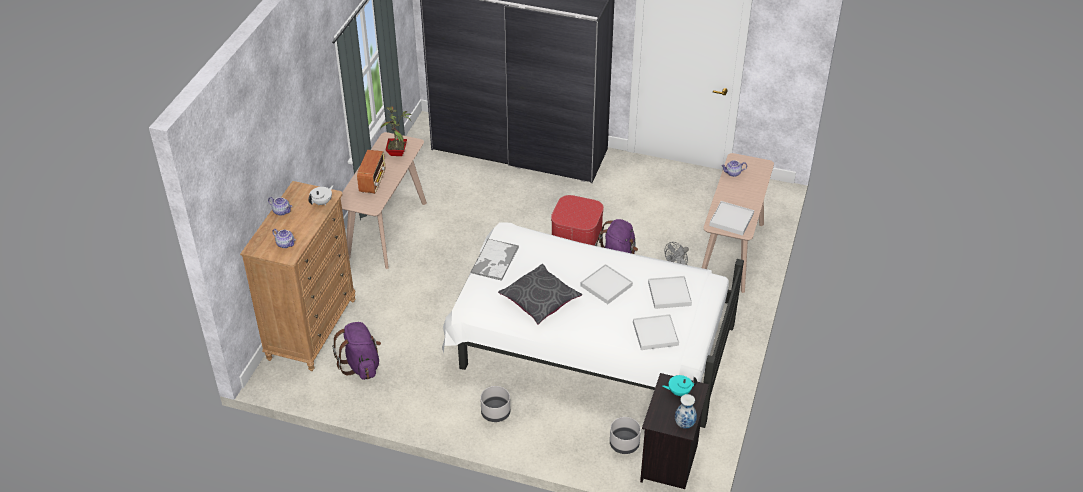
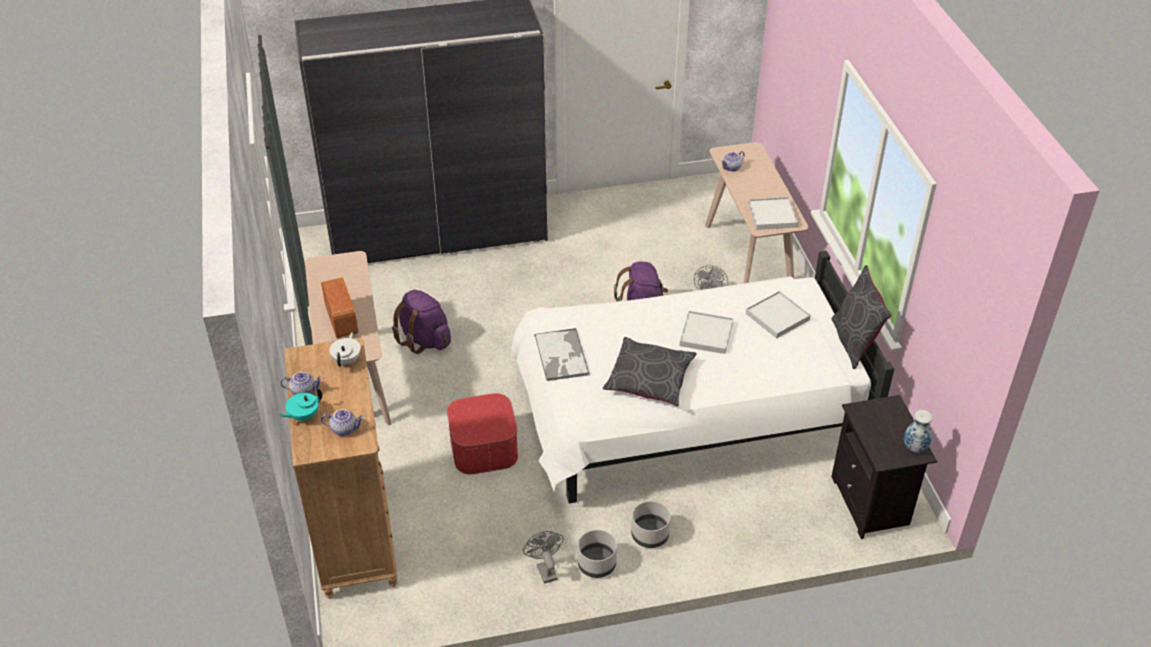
camera: 30 degrees left, 0 degrees up
purple backpack [332,322,381,380] -> purple backpack moved to [392,290,451,354]
potted plant [381,106,411,156] -> none
ottoman [551,195,604,245] -> ottoman moved to [447,393,518,474]
grey planter [610,417,641,454] -> grey planter moved to [578,530,617,578]
white tray [633,314,679,350] -> none
turquoise teapot [662,375,697,396] -> turquoise teapot moved to [279,388,322,421]
none -> grey fan [523,531,564,584]
none -> grey pillow [831,265,892,369]

